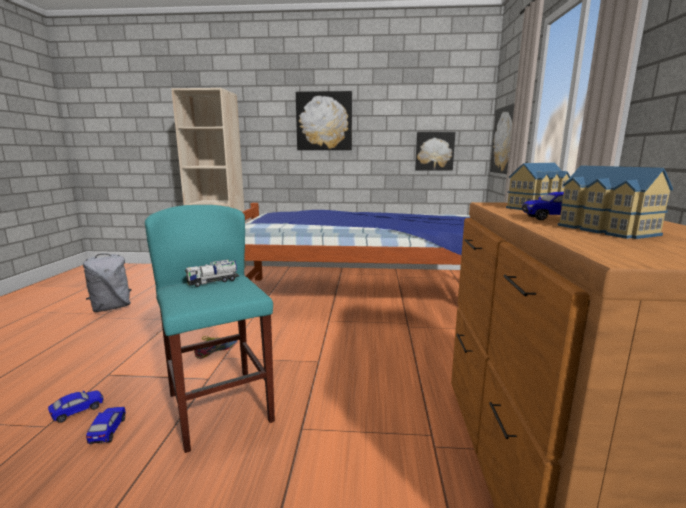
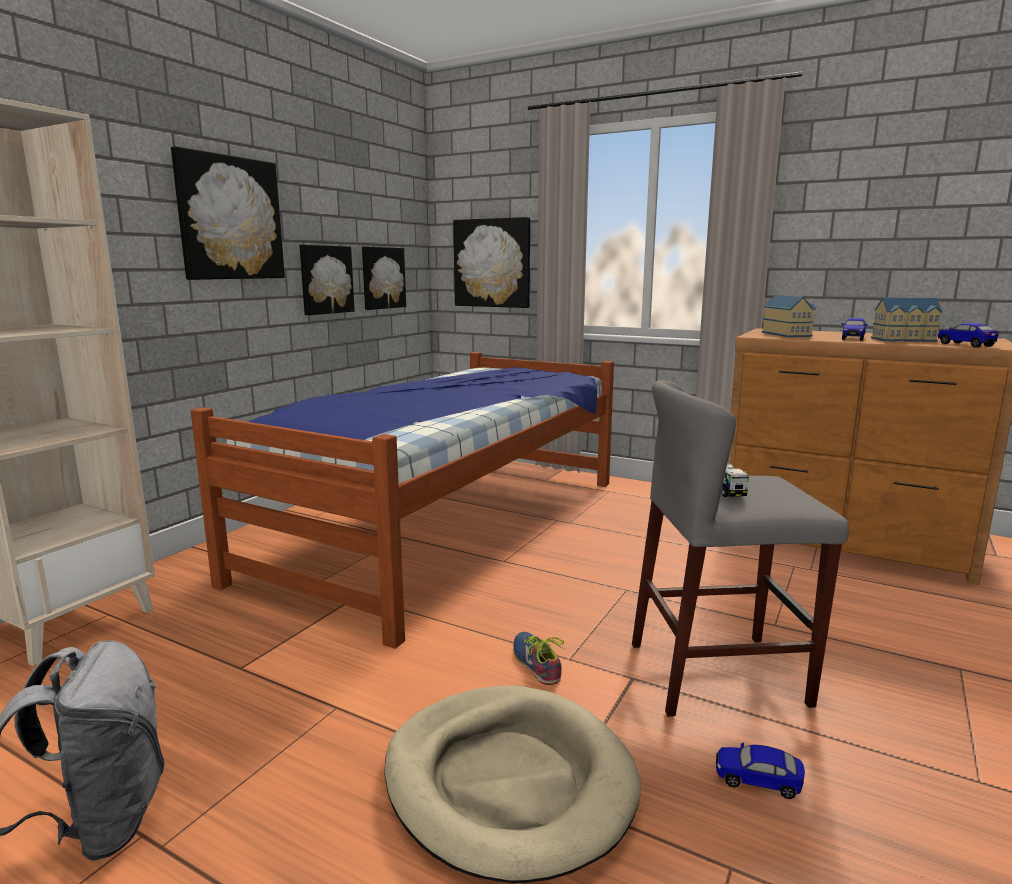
camera: 65 degrees left, 0 degrees up
toy car [48,391,104,423] -> toy car moved to [938,323,999,348]
turquoise stool [145,205,275,453] -> grey stool [632,380,849,717]
none -> picture [299,245,355,315]
none -> beige dog bed [384,686,641,883]

